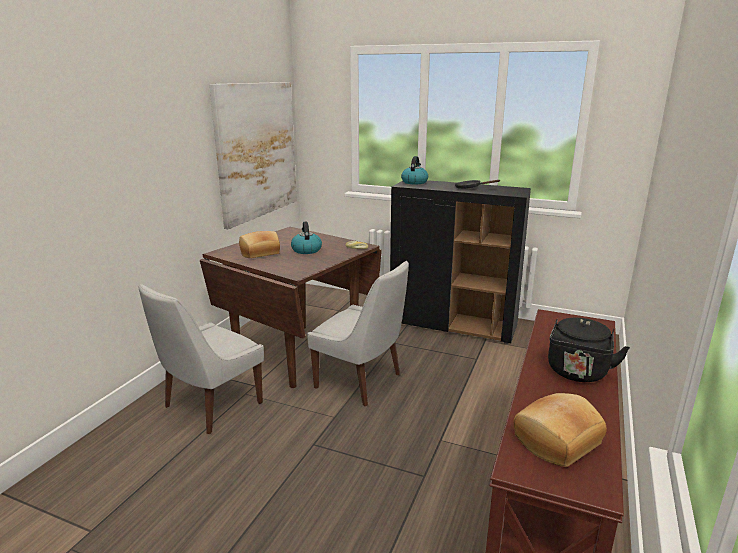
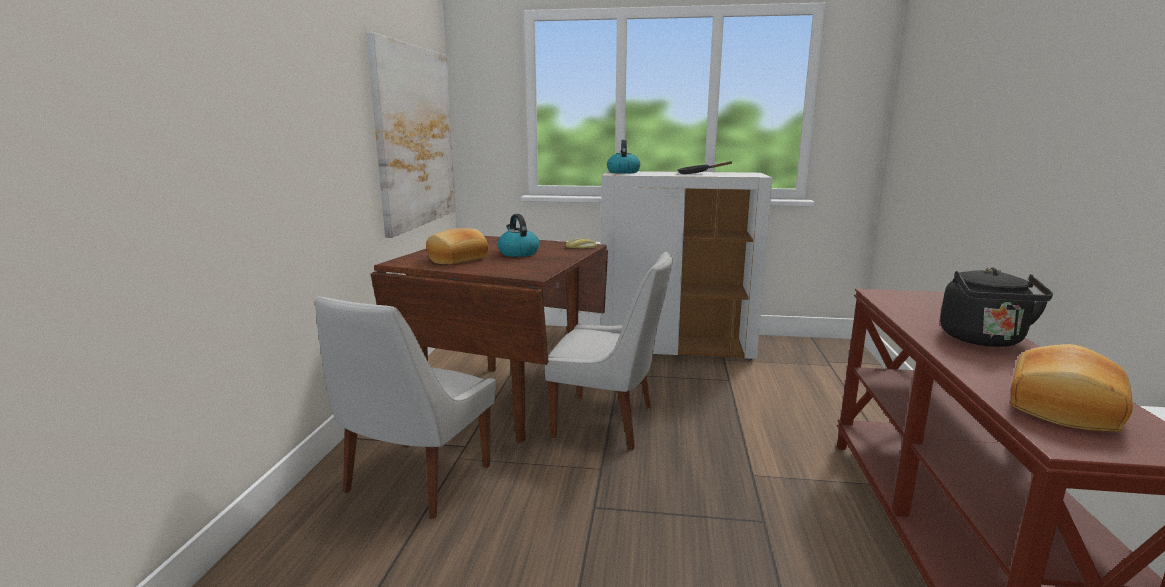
camera: 15 degrees left, 5 degrees down
black cabinet [390,180,531,344] -> white cabinet [600,171,773,361]

